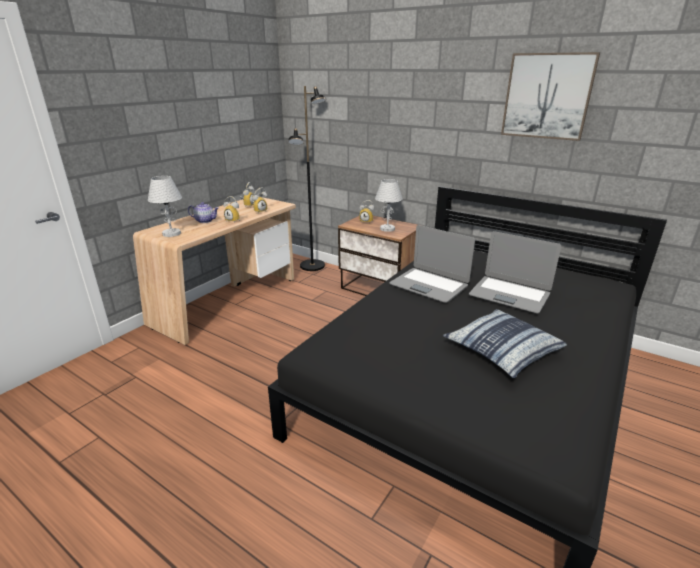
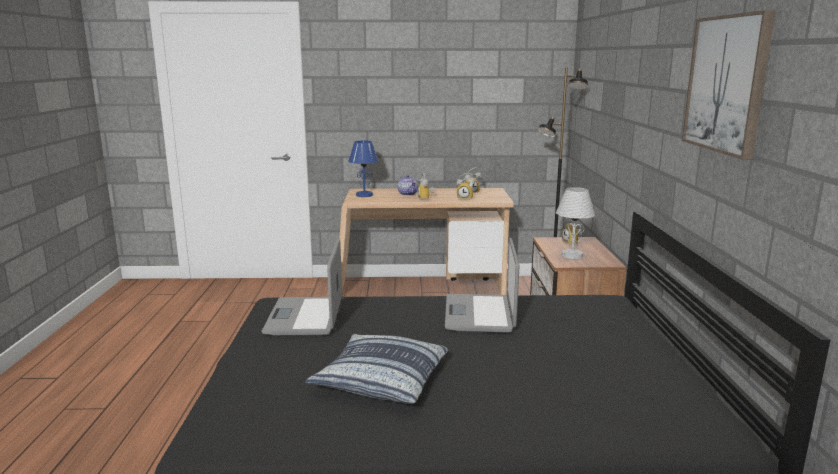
camera: 55 degrees right, 10 degrees down
white table lamp [148,176,182,237] -> blue table lamp [348,140,379,197]
laptop [469,231,561,313] -> laptop moved to [262,239,342,335]

